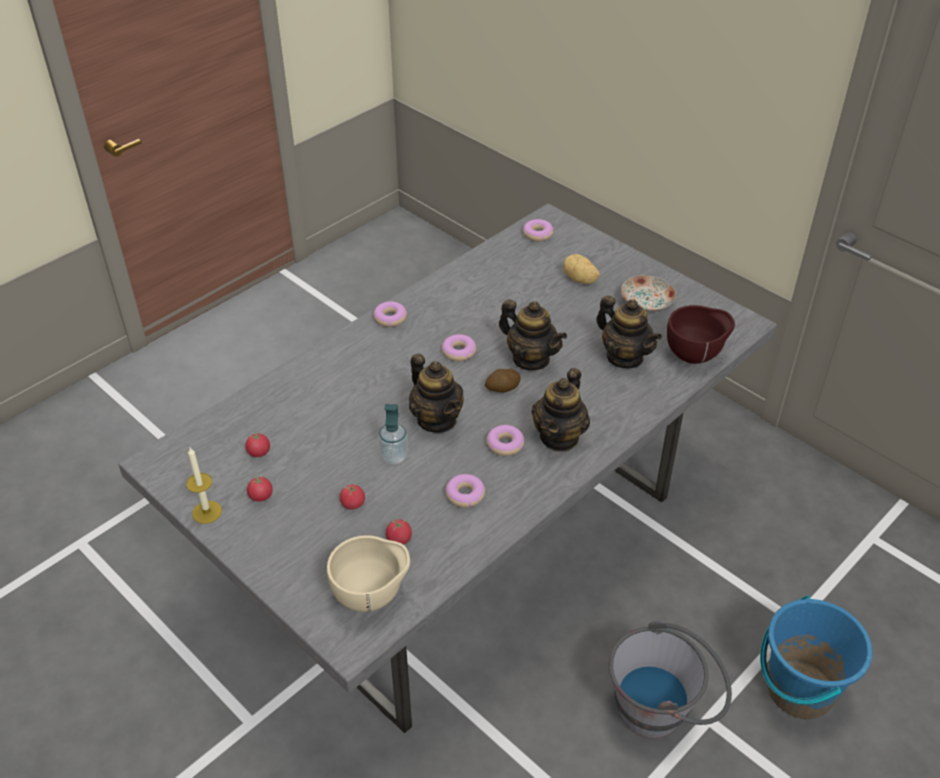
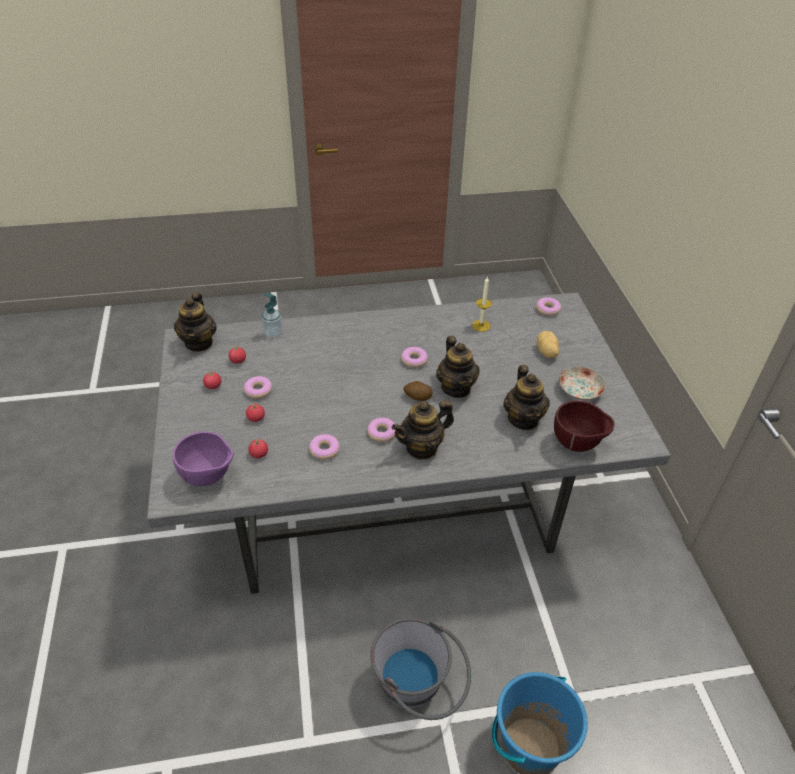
camera: 35 degrees right, 0 degrees up
candle [186,448,222,524] -> candle moved to [472,277,492,332]
beige bowl [327,535,410,612] -> purple bowl [173,431,234,486]
donut [373,301,407,327] -> donut moved to [244,376,272,399]
soap dispenser [378,404,408,465] -> soap dispenser moved to [262,293,283,338]
teapot [409,354,464,433] -> teapot moved to [174,292,217,352]

